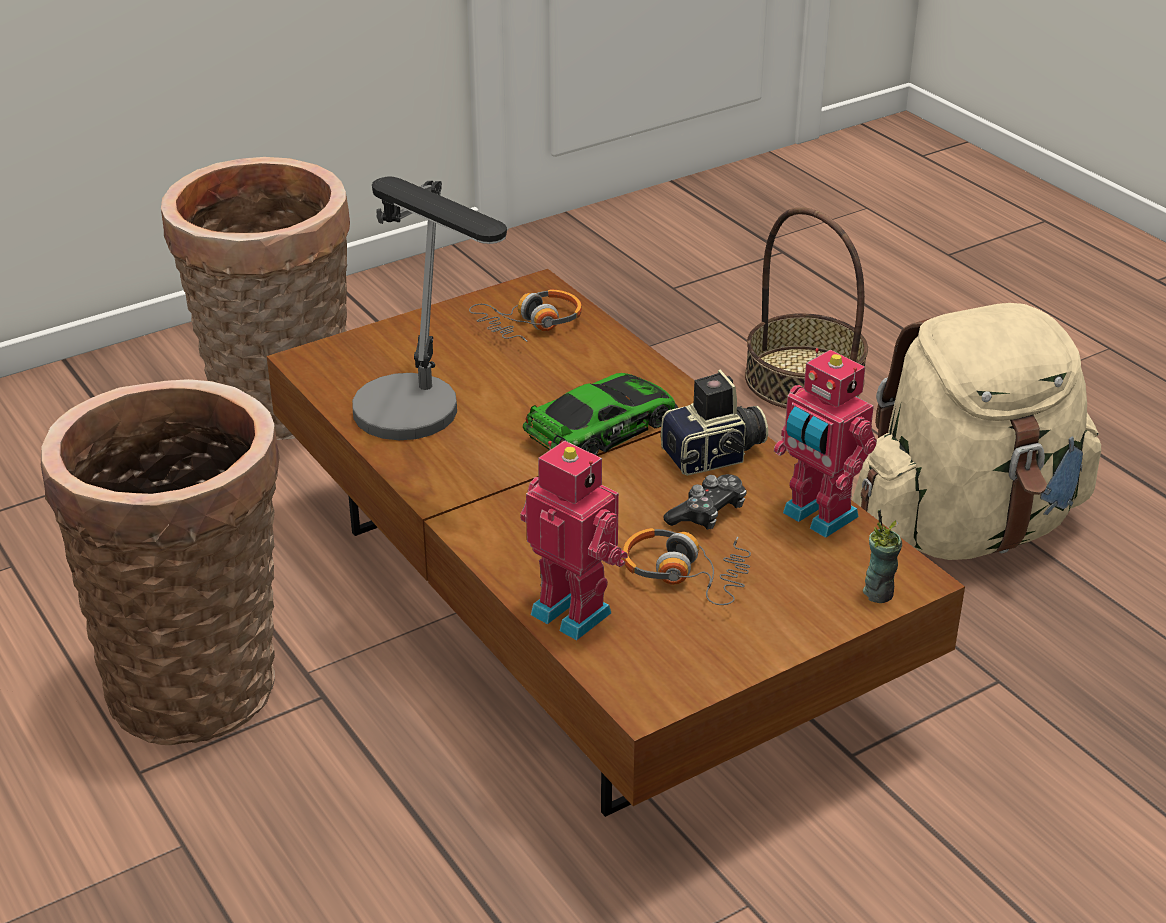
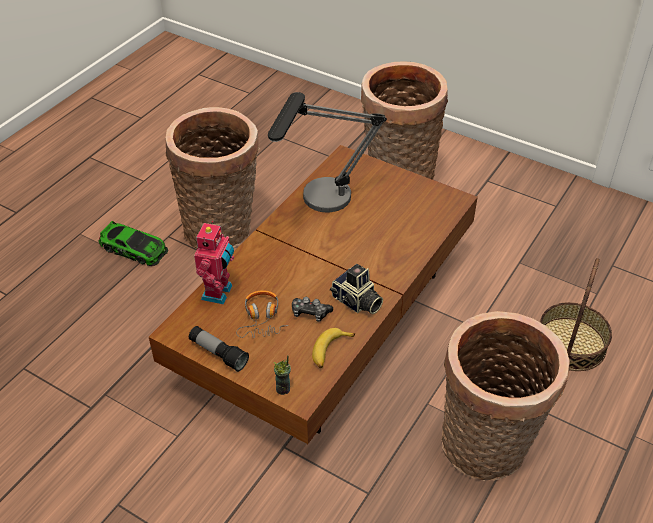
camera: 65 degrees right, 10 degrees up
headphones [469,290,582,342] -> none
toy car [523,373,678,456] -> toy car moved to [98,221,168,266]
toy robot [774,348,877,538] -> banana [312,328,355,368]
beige backpack [852,303,1101,560] -> basket [442,311,570,481]
none -> flashlight [189,326,249,372]

